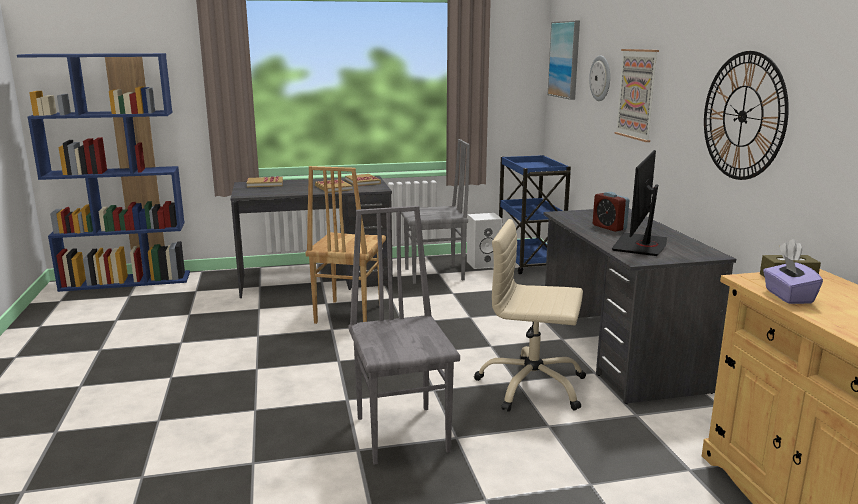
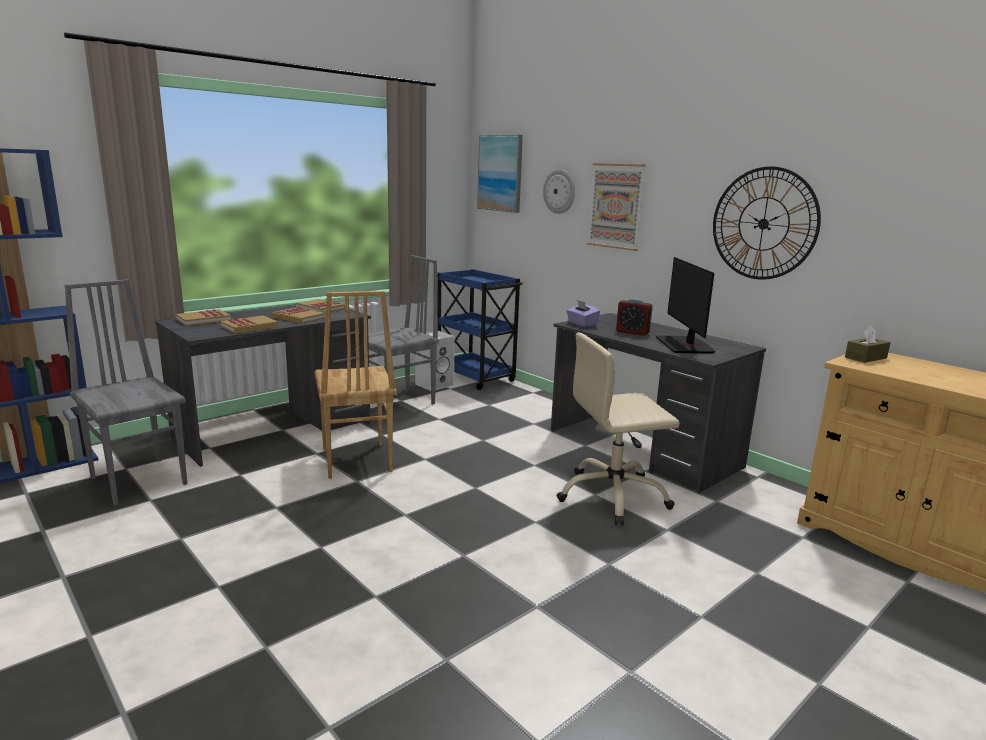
camera: 30 degrees left, 0 degrees up
grey chair [348,206,460,465] -> grey chair moved to [65,279,187,506]
purple tissue box [763,255,823,304] -> purple tissue box moved to [566,300,600,327]
none -> book [221,316,278,333]

